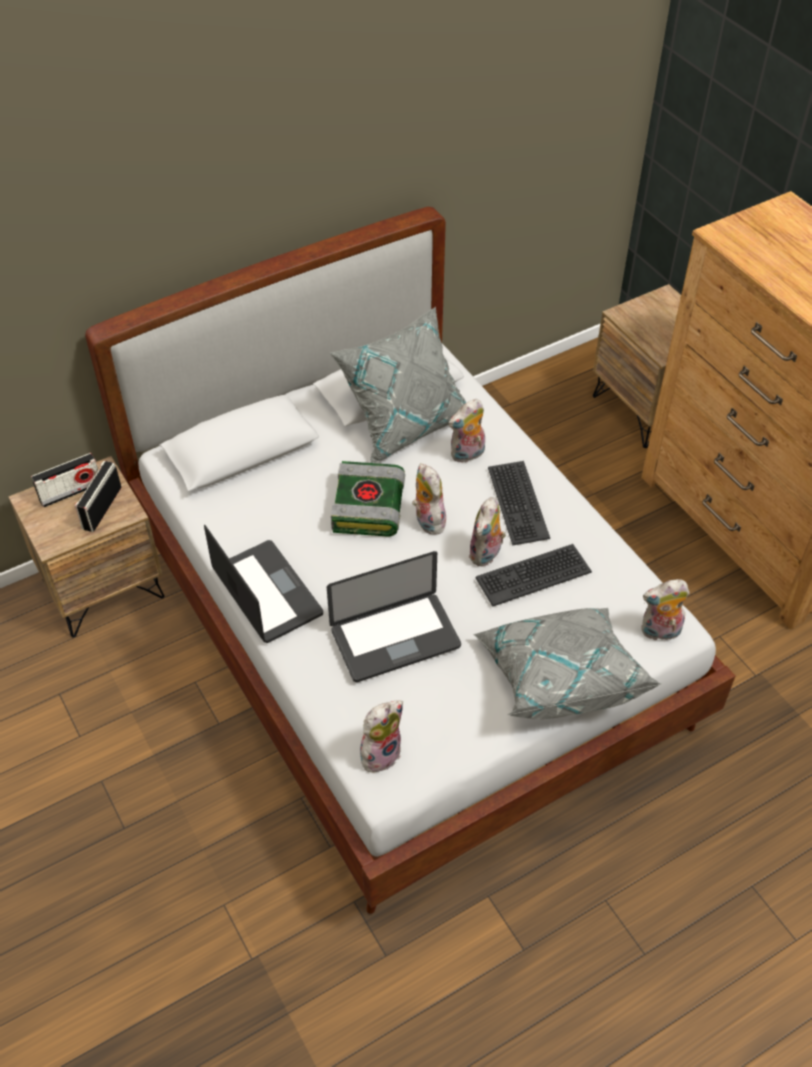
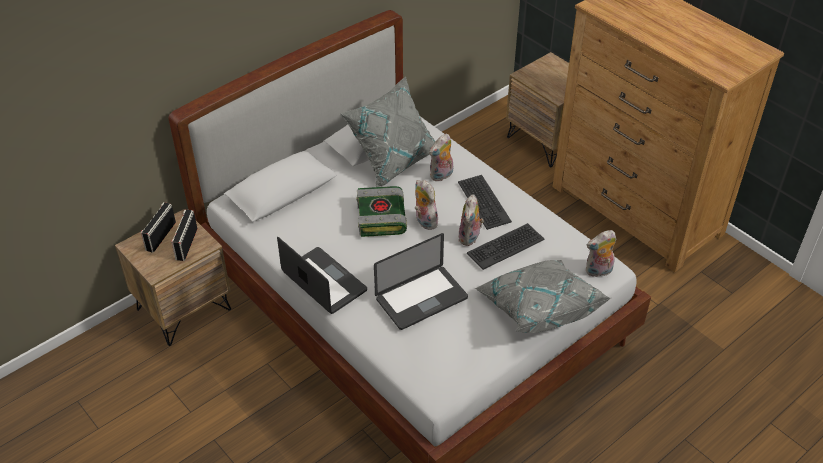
camera: 10 degrees left, 5 degrees down
radio [31,453,98,507] -> radio turned 150 degrees clockwise [141,202,176,252]
plush toy [360,700,403,775] -> none

